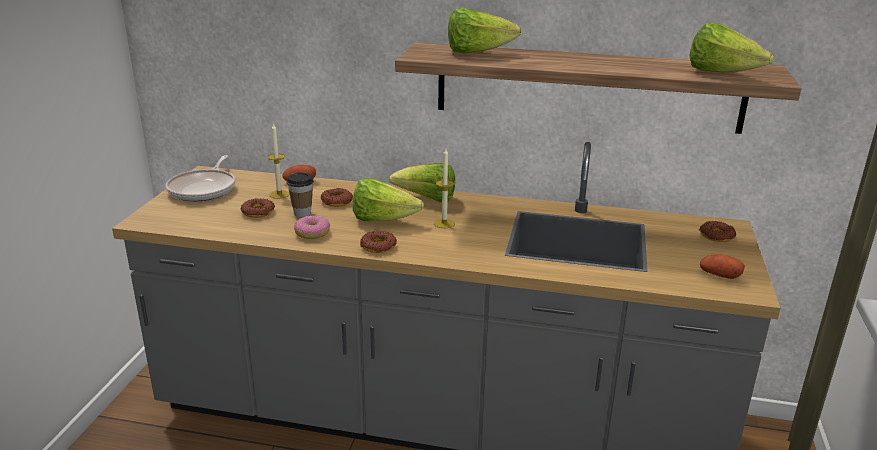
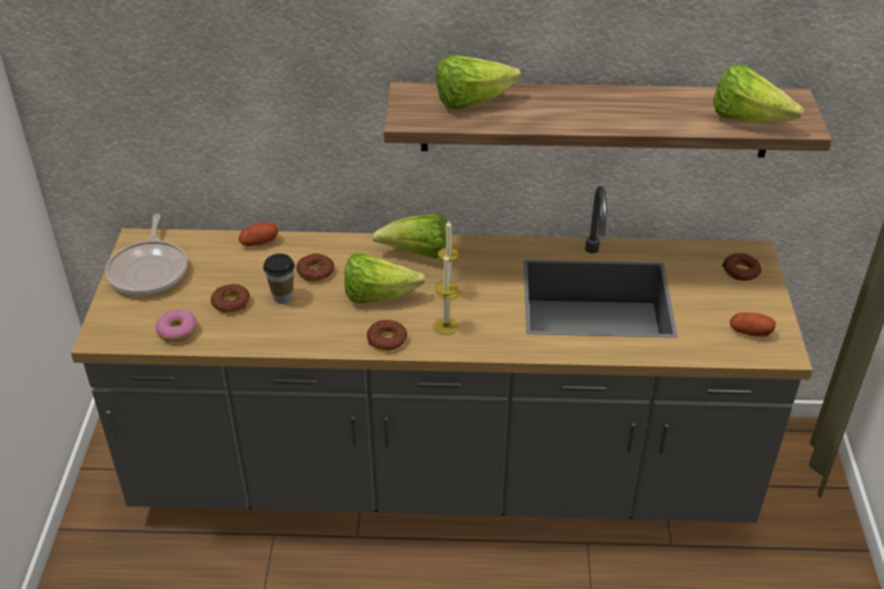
camera: 10 degrees left, 15 degrees up
candle [268,123,290,199] -> candle moved to [434,254,459,335]
donut [294,216,330,239] -> donut moved to [156,310,197,342]

